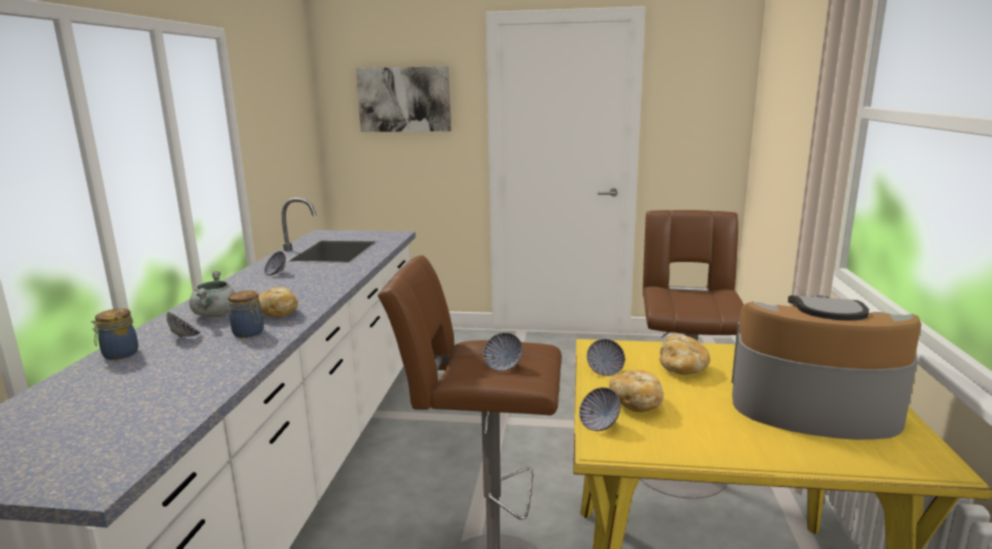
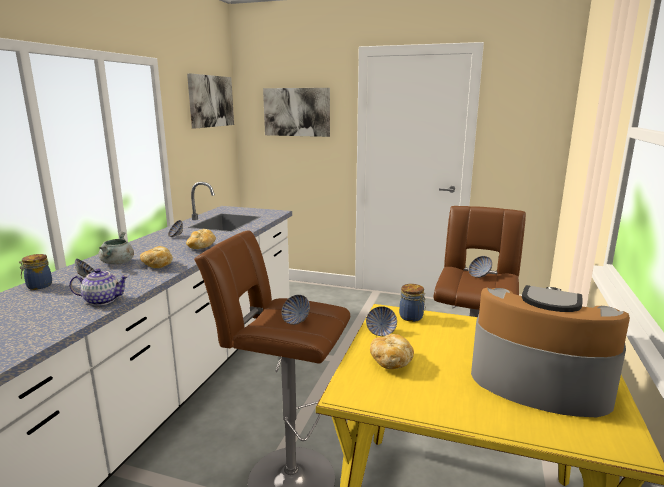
camera: 10 degrees right, 0 degrees up
jar [228,291,264,338] -> jar moved to [399,284,425,322]
bowl [579,387,621,431] -> bowl moved to [469,256,492,278]
bread [659,334,710,375] -> bread moved to [186,229,216,249]
none -> teapot [69,268,129,306]
none -> picture [187,73,234,128]

